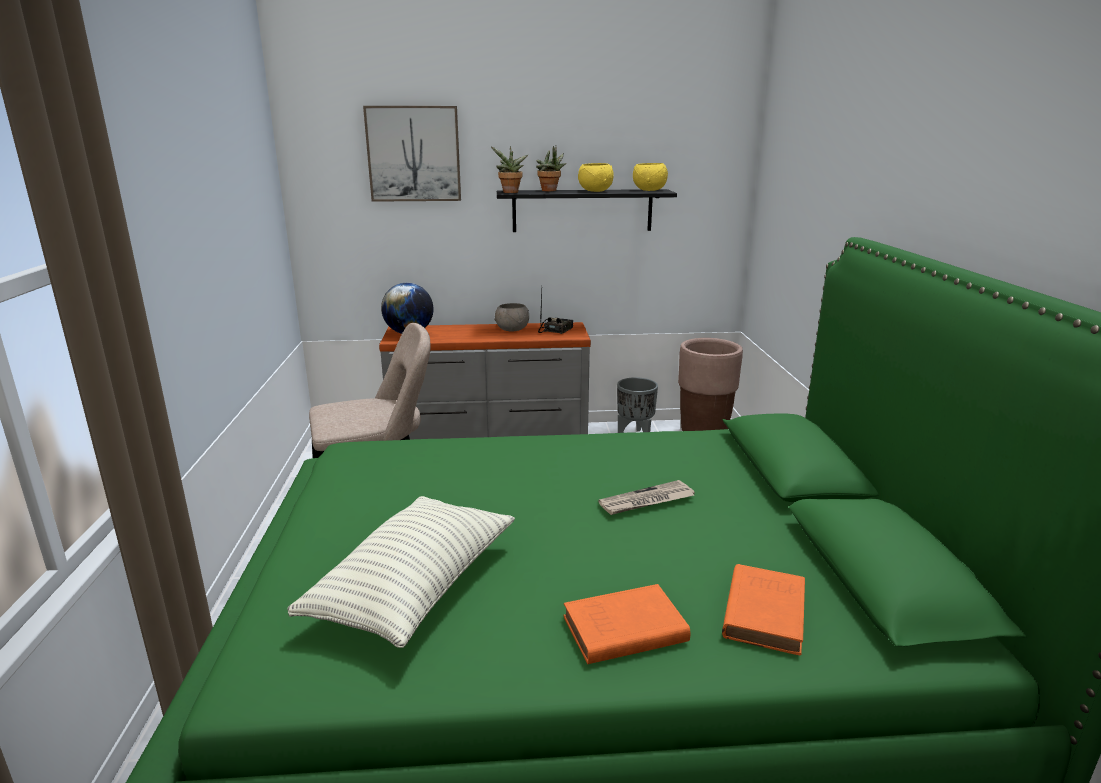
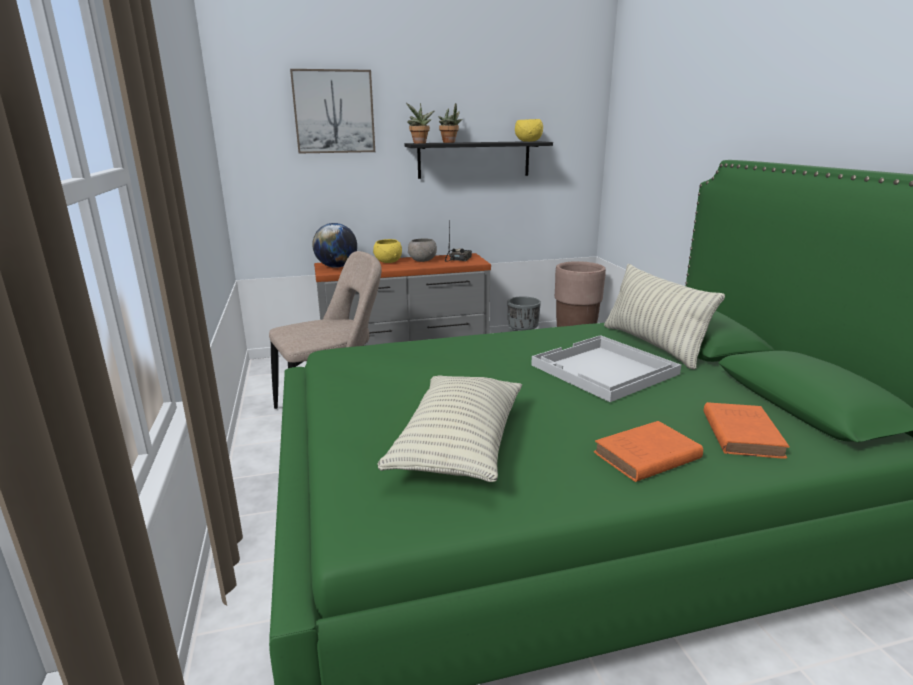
camera: 10 degrees left, 0 degrees up
yellow bowl [578,163,614,192] -> yellow bowl moved to [373,239,402,263]
newspaper [598,480,695,515] -> white tray [531,335,681,402]
none -> pillow [604,264,725,370]

